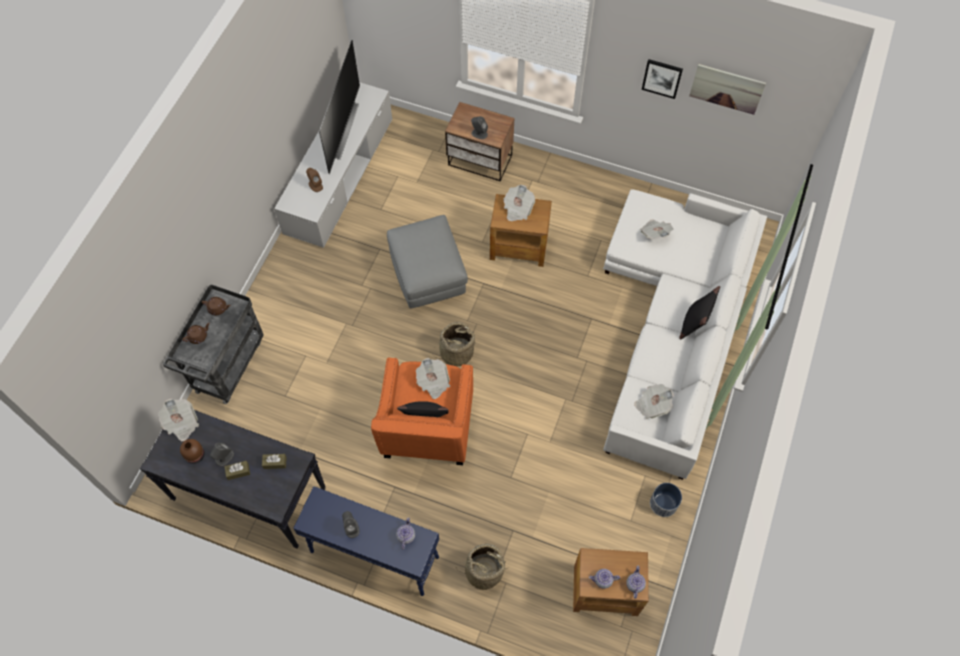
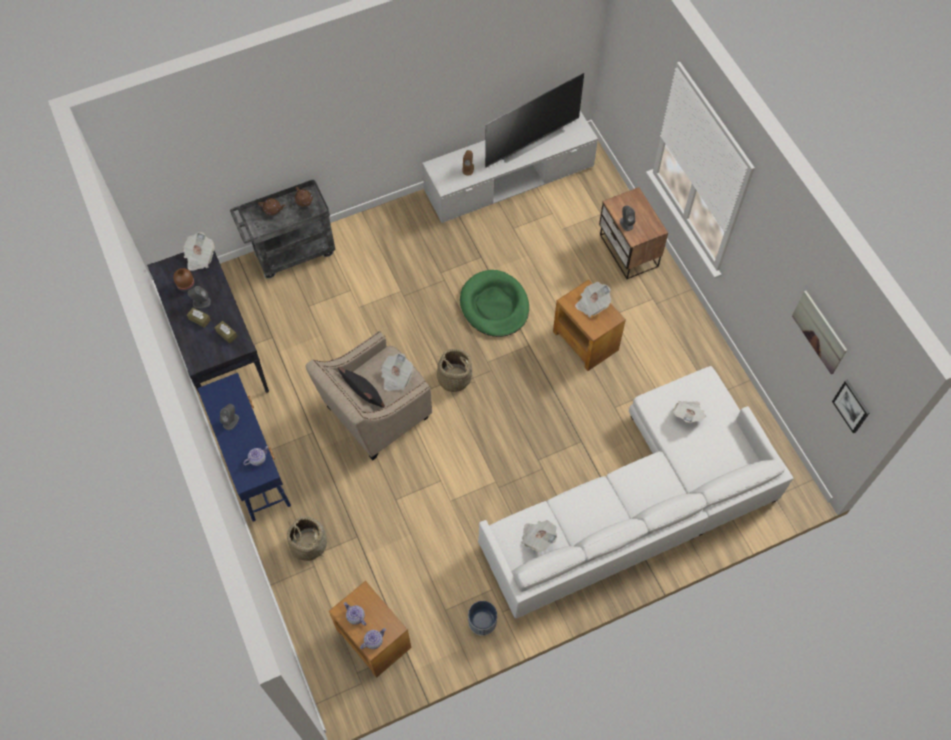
camera: 45 degrees right, 0 degrees up
orange armchair [371,357,473,465] -> beige armchair [305,331,433,460]
grey ottoman [387,215,468,309] -> green dog bed [460,270,529,337]
picture [642,59,683,99] -> picture moved to [832,380,870,433]
black pillow [679,286,720,339] -> none

